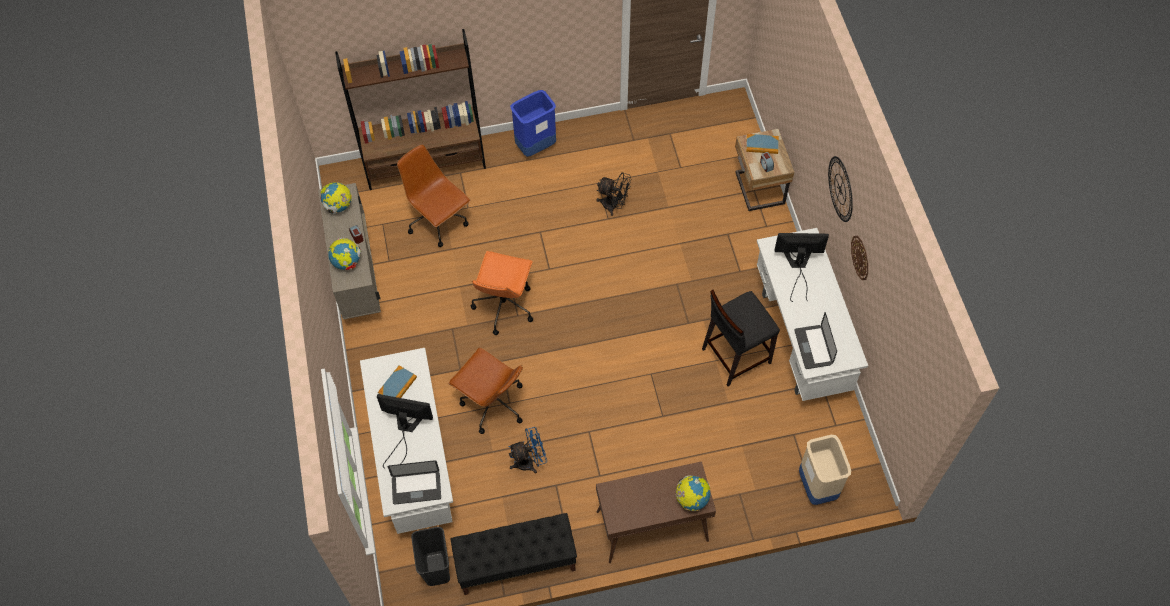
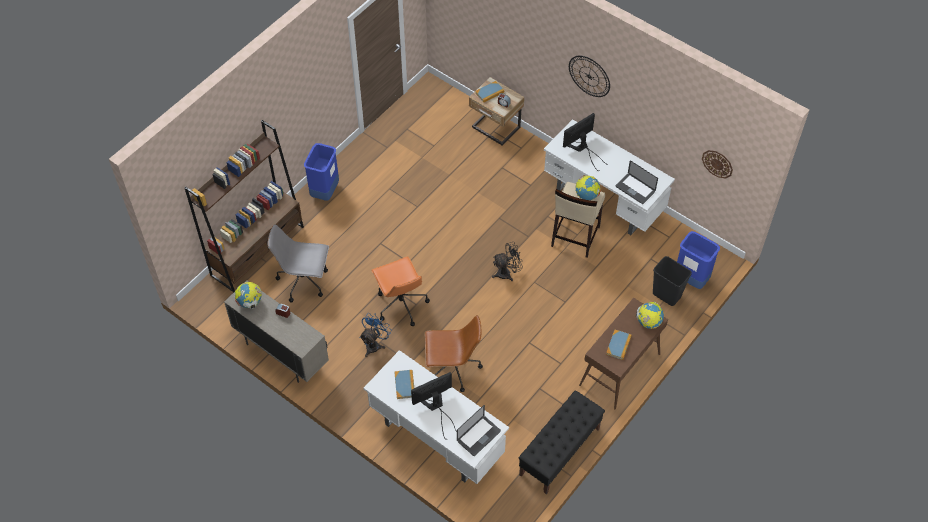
camera: 40 degrees left, 5 degrees down
globe [328,238,361,270] -> globe moved to [575,176,601,200]
brown office chair [397,144,471,247] -> grey office chair [268,224,329,303]
black trash can [411,527,450,586] -> black trash can moved to [653,256,692,306]
blue fan [509,427,547,473] -> blue fan moved to [360,314,392,357]
black fan [596,172,632,216] -> black fan moved to [492,242,523,281]
black stool [702,290,780,386] -> beige stool [551,182,605,258]
beige trash can [799,435,851,505] -> blue trash can [677,231,720,289]
wall clock [851,235,868,280] -> wall clock moved to [702,150,733,179]
none -> book [606,330,632,360]

